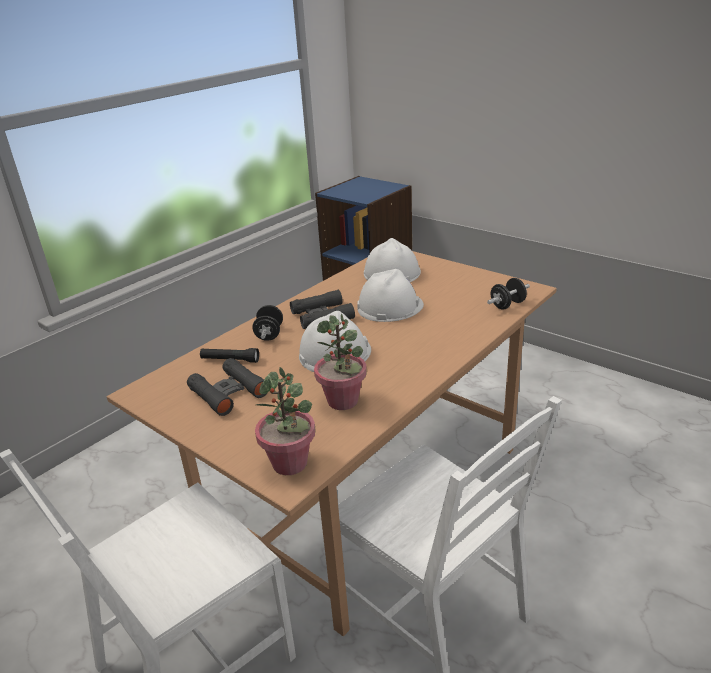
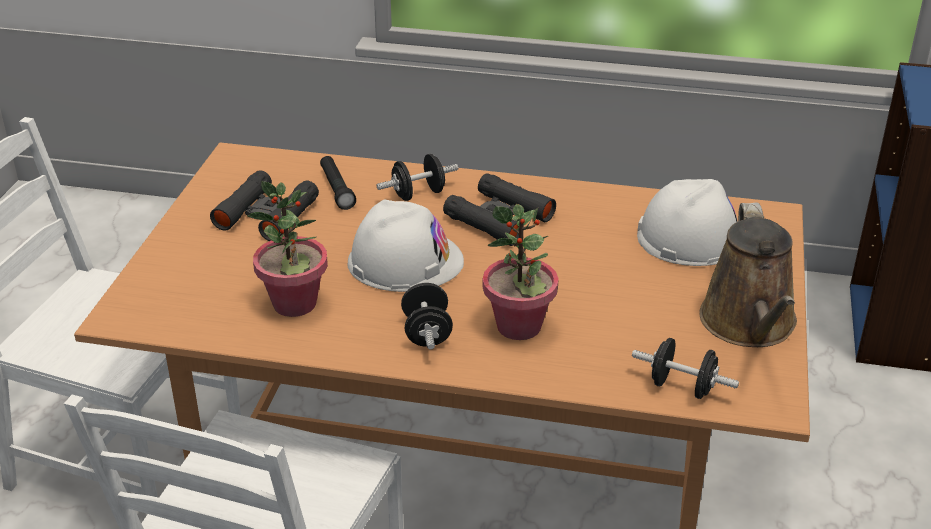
camera: 60 degrees right, 5 degrees up
potted plant [255,367,316,475] -> potted plant moved to [483,204,559,340]
white hard hat [357,269,424,322] -> none
none -> black dumbbell [401,282,453,350]
none -> brown watering can [699,203,797,347]

